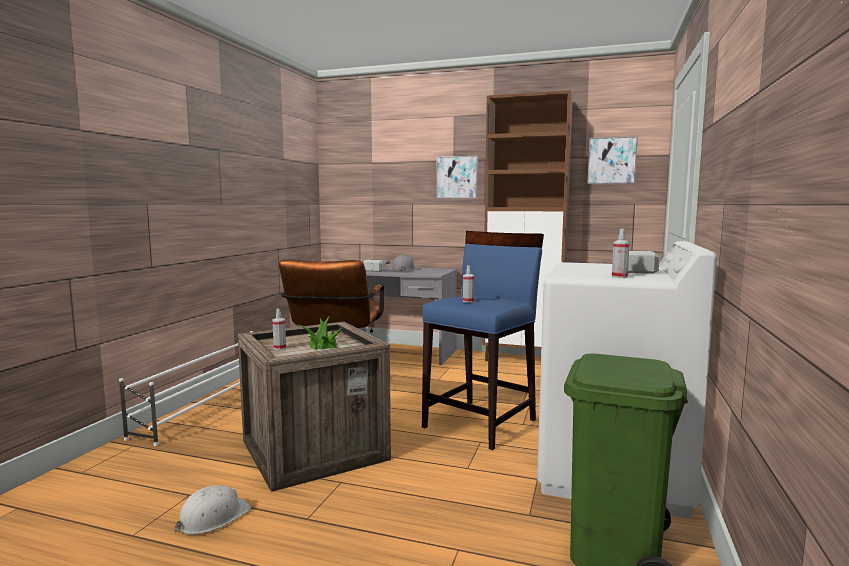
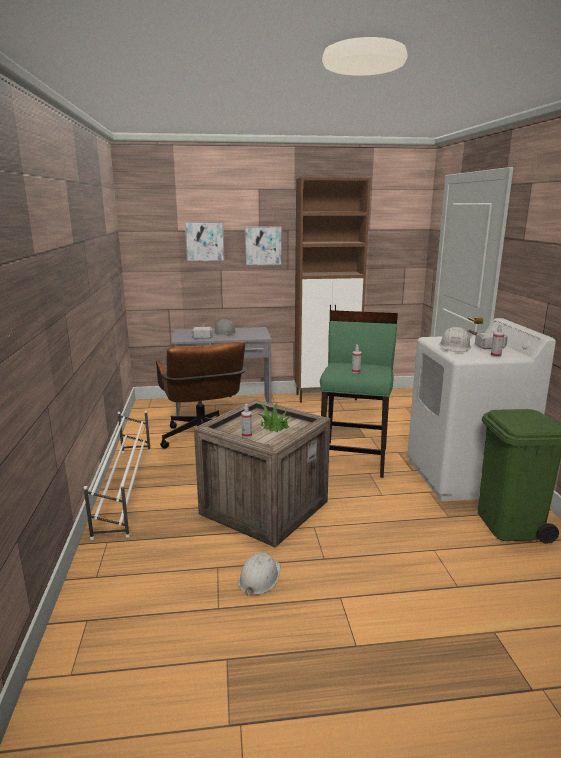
camera: 25 degrees left, 10 degrees up
blue stool [422,231,544,450] -> green stool [320,310,398,478]
picture [587,136,638,184] -> picture moved to [185,222,224,261]
none -> white hard hat [439,327,471,352]

